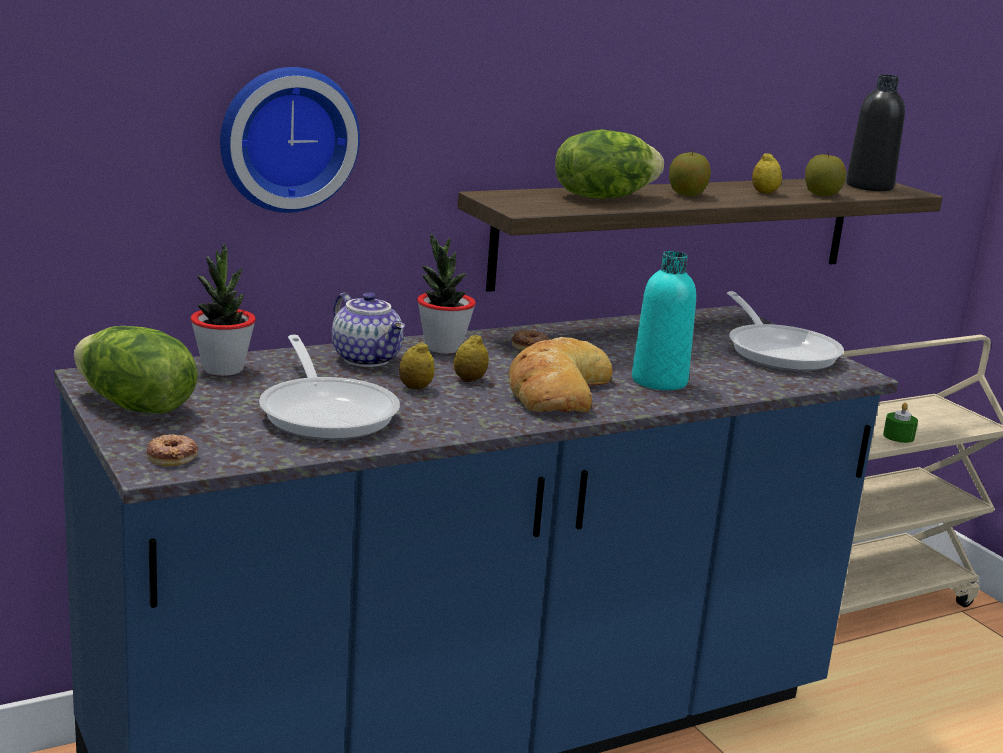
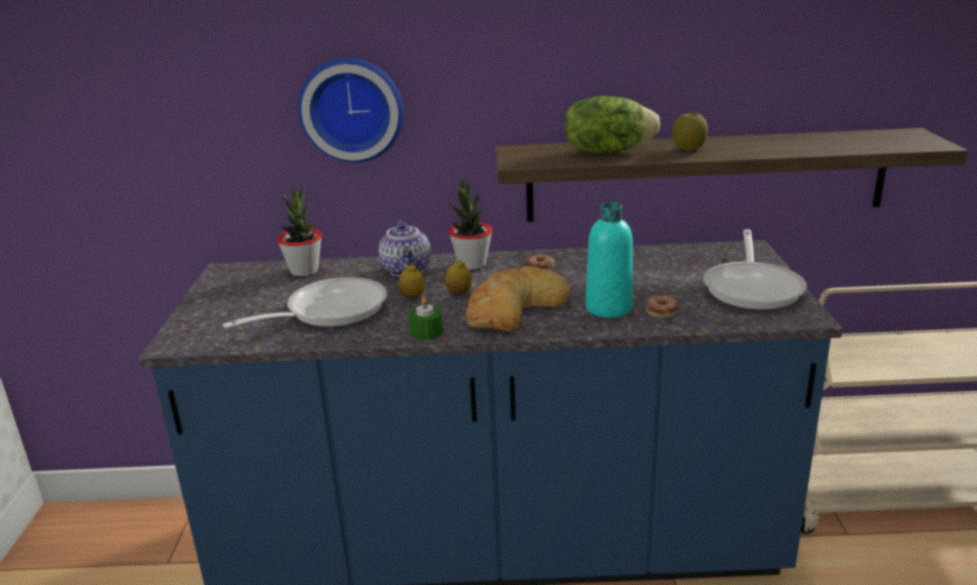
camera: 30 degrees right, 5 degrees up
lettuce [74,326,198,414] -> none
donut [147,434,198,466] -> donut moved to [646,296,680,318]
frying pan [259,335,400,440] -> frying pan turned 135 degrees counterclockwise [223,277,387,328]
lemon [752,153,782,194] -> none
apple [805,151,847,196] -> none
black bottle [846,74,905,191] -> none
green candle [883,403,918,443] -> green candle moved to [408,296,443,340]

